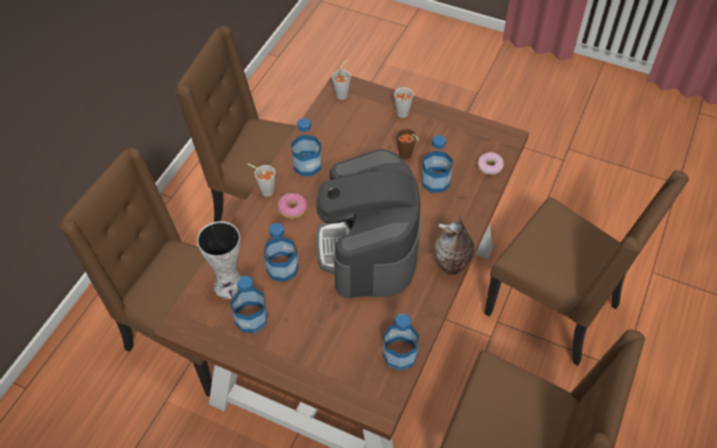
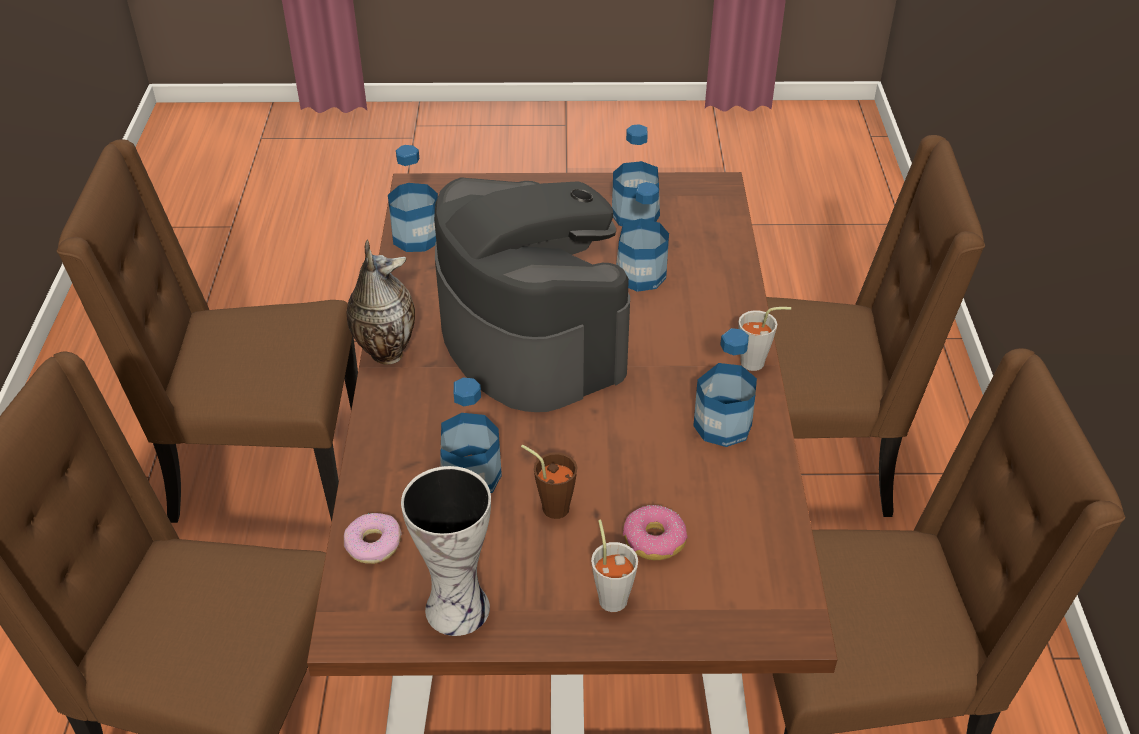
camera: 155 degrees right, 10 degrees down
vase [197,221,241,299] -> vase moved to [401,466,491,636]
donut [277,193,307,219] -> donut moved to [623,505,688,560]
grey cup [332,60,351,100] -> none

